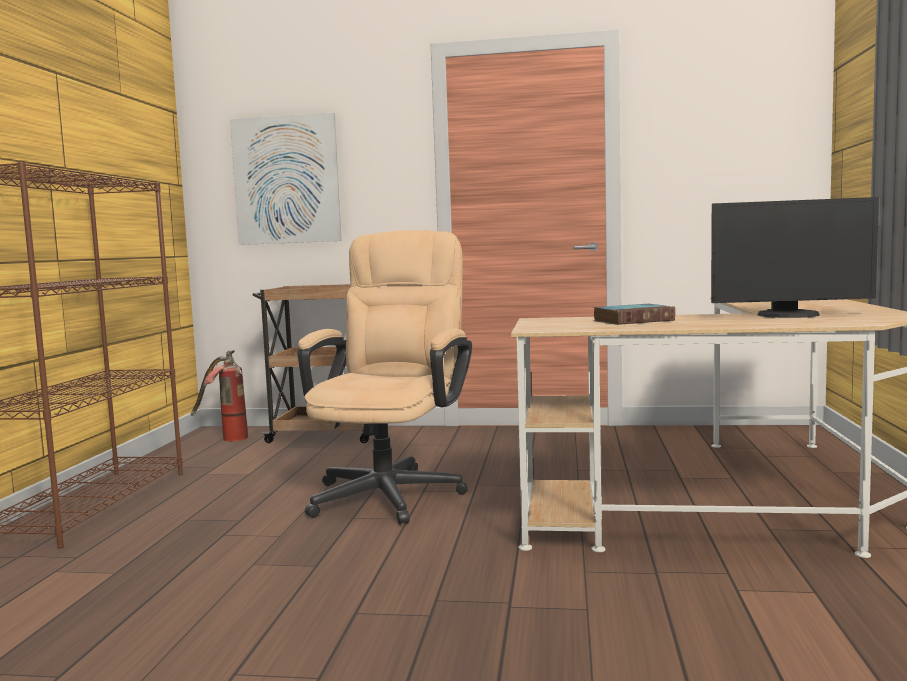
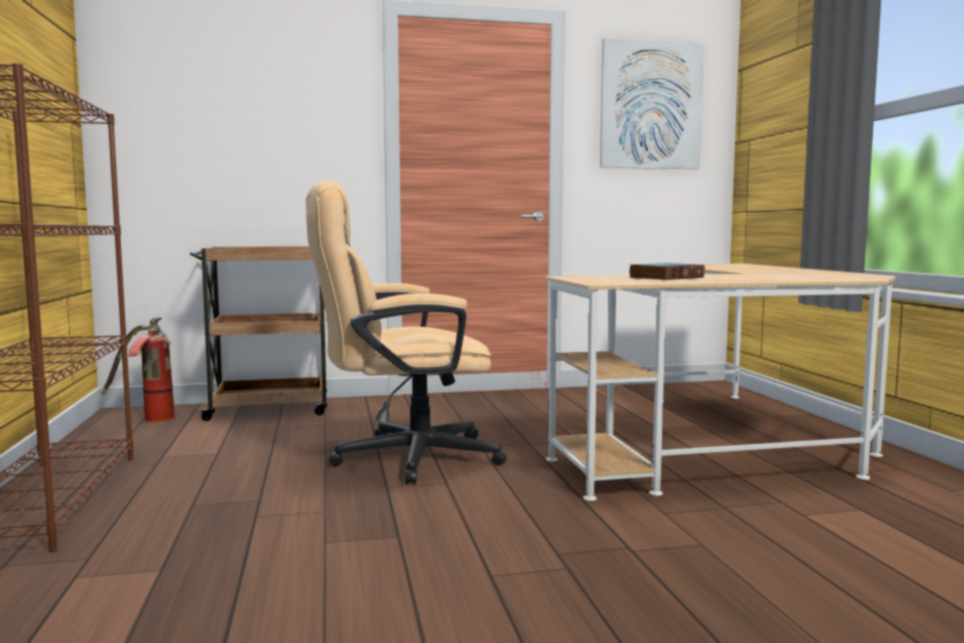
camera: 20 degrees left, 0 degrees up
picture [230,113,342,245] -> picture moved to [600,38,704,169]
beige office chair [297,230,472,525] -> beige office chair turned 105 degrees counterclockwise [306,180,507,484]
monitor [711,197,879,318] -> none

